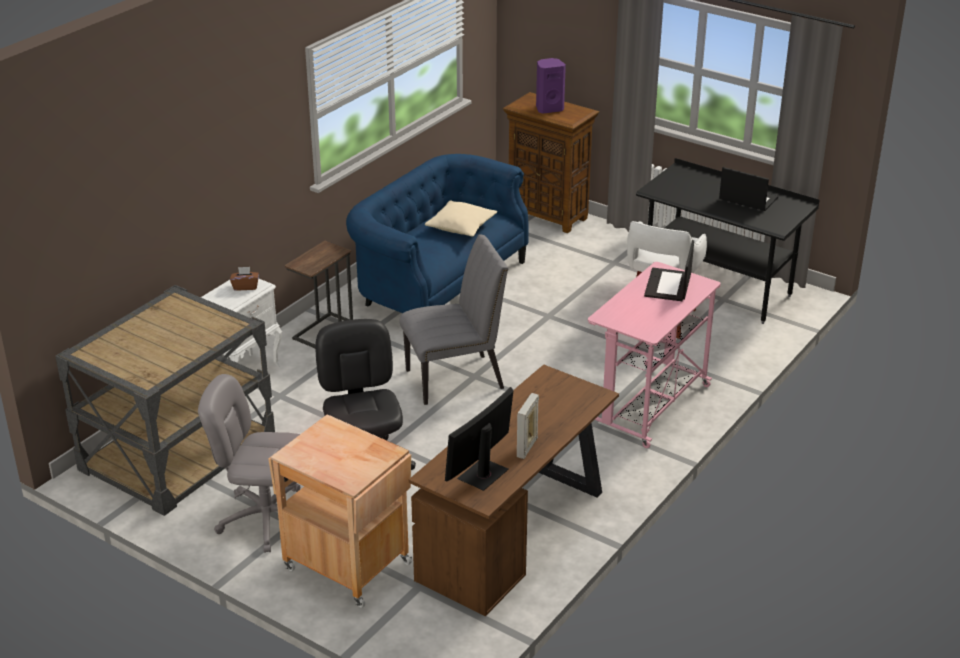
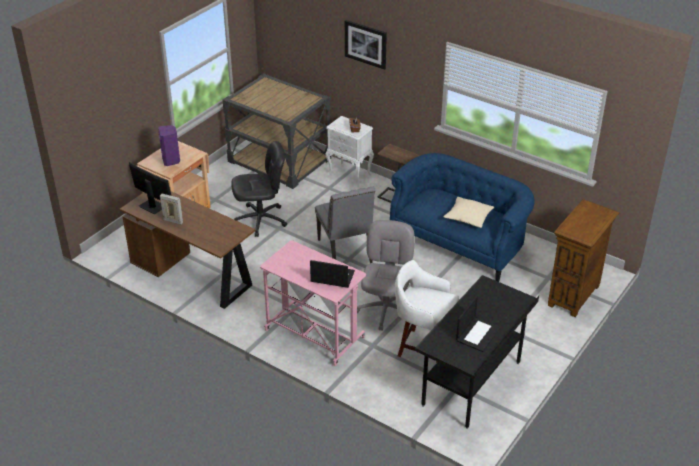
camera: 90 degrees right, 5 degrees up
grey office chair [198,374,300,553] -> grey office chair moved to [357,220,415,331]
purple speaker [536,58,566,114] -> purple speaker moved to [158,125,180,166]
none -> picture [345,20,387,70]

